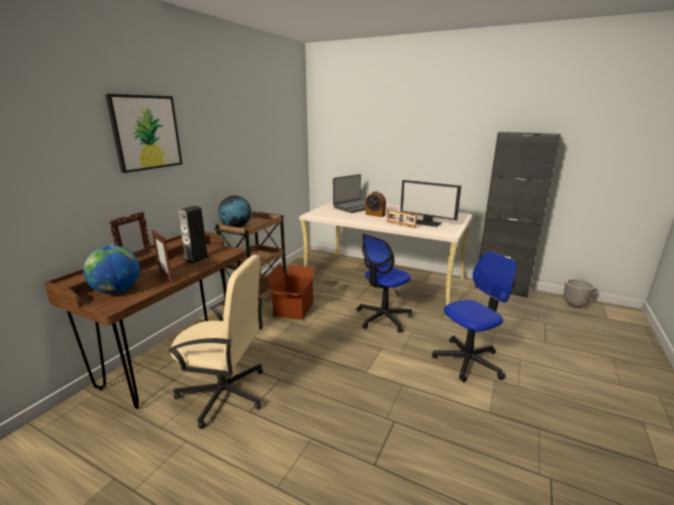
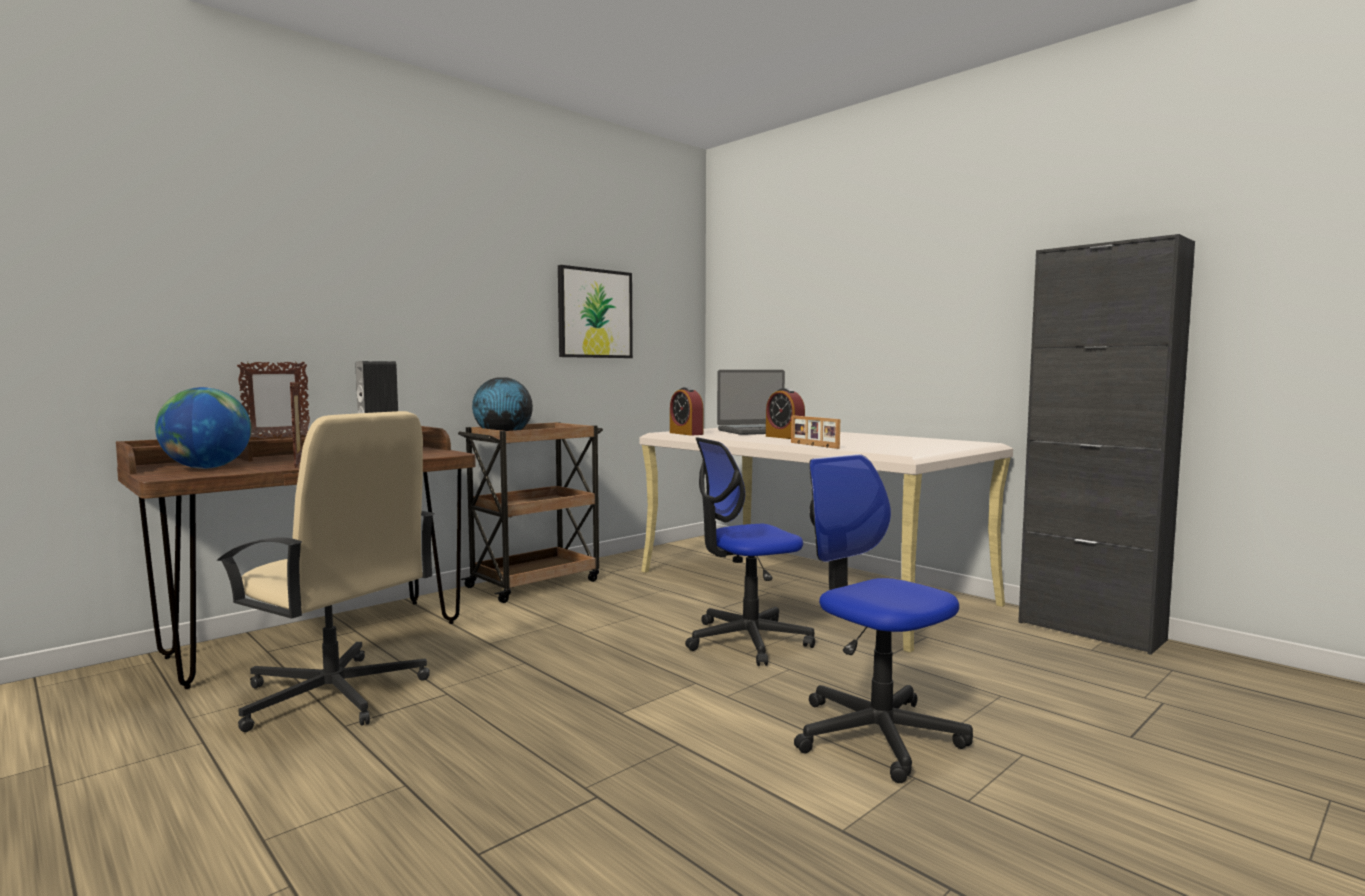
camera: 20 degrees right, 15 degrees down
picture [105,94,182,173] -> picture moved to [558,265,633,358]
cardboard box [266,263,320,320] -> none
monitor [400,180,461,227] -> none
office chair [432,251,517,382] -> office chair turned 120 degrees counterclockwise [794,454,973,783]
planter [564,279,595,308] -> none
none -> alarm clock [670,387,703,436]

